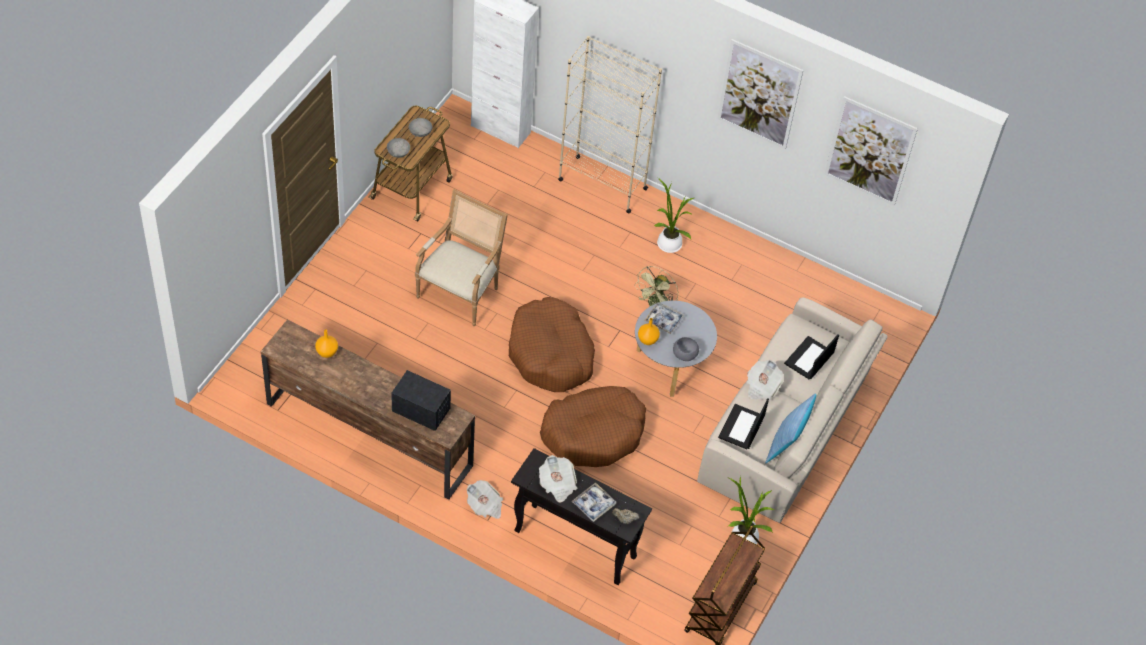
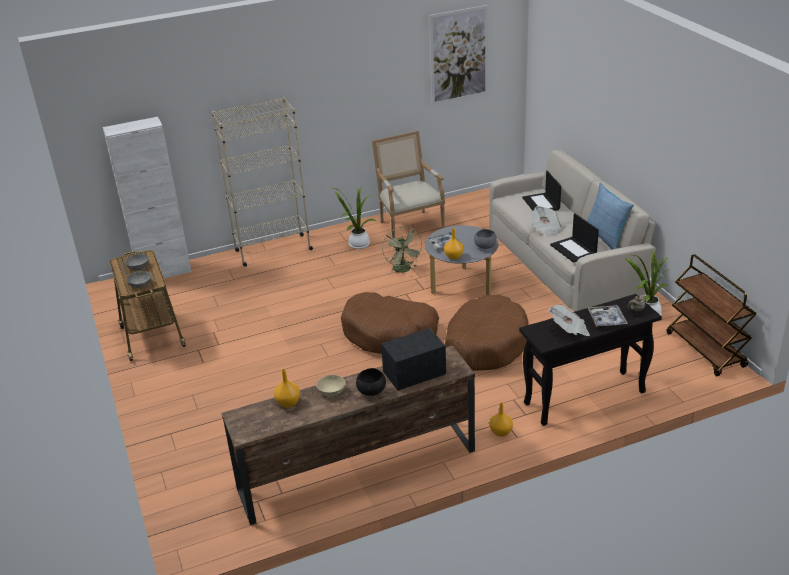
camera: 45 degrees left, 20 degrees down
armchair [415,189,508,326] -> armchair moved to [372,131,445,238]
newspaper [467,480,503,519] -> orange vase [490,403,513,437]
picture [717,39,803,149] -> none
none -> beige bowl [316,375,346,396]
none -> black bowl [356,368,386,396]

